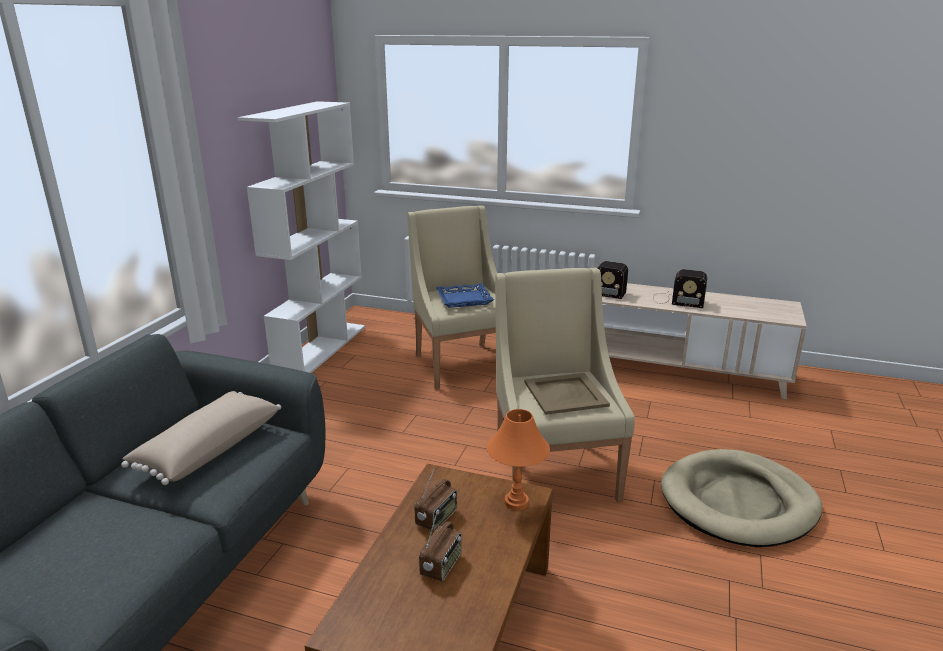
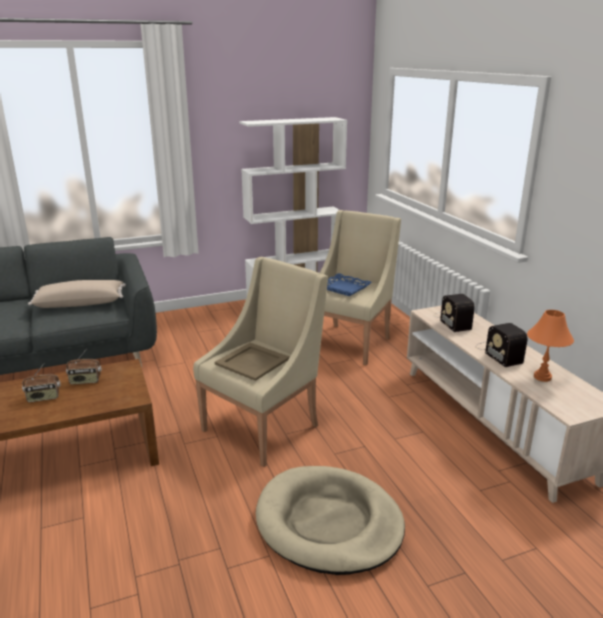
camera: 50 degrees right, 0 degrees up
orange table lamp [487,409,550,510] -> orange table lamp moved to [527,310,574,382]

